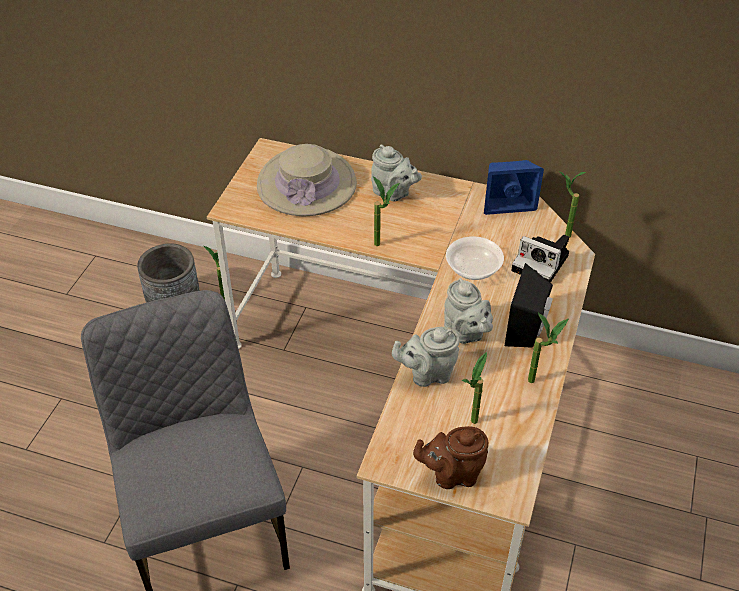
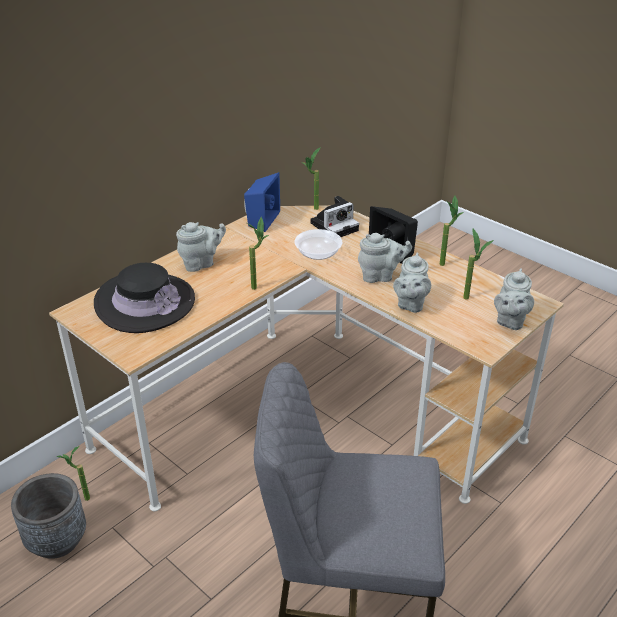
camera: 65 degrees left, 10 degrees down
beige hat [257,144,357,216] -> black hat [94,263,195,333]
brown teapot [413,426,488,489] -> grey teapot [494,268,534,330]

